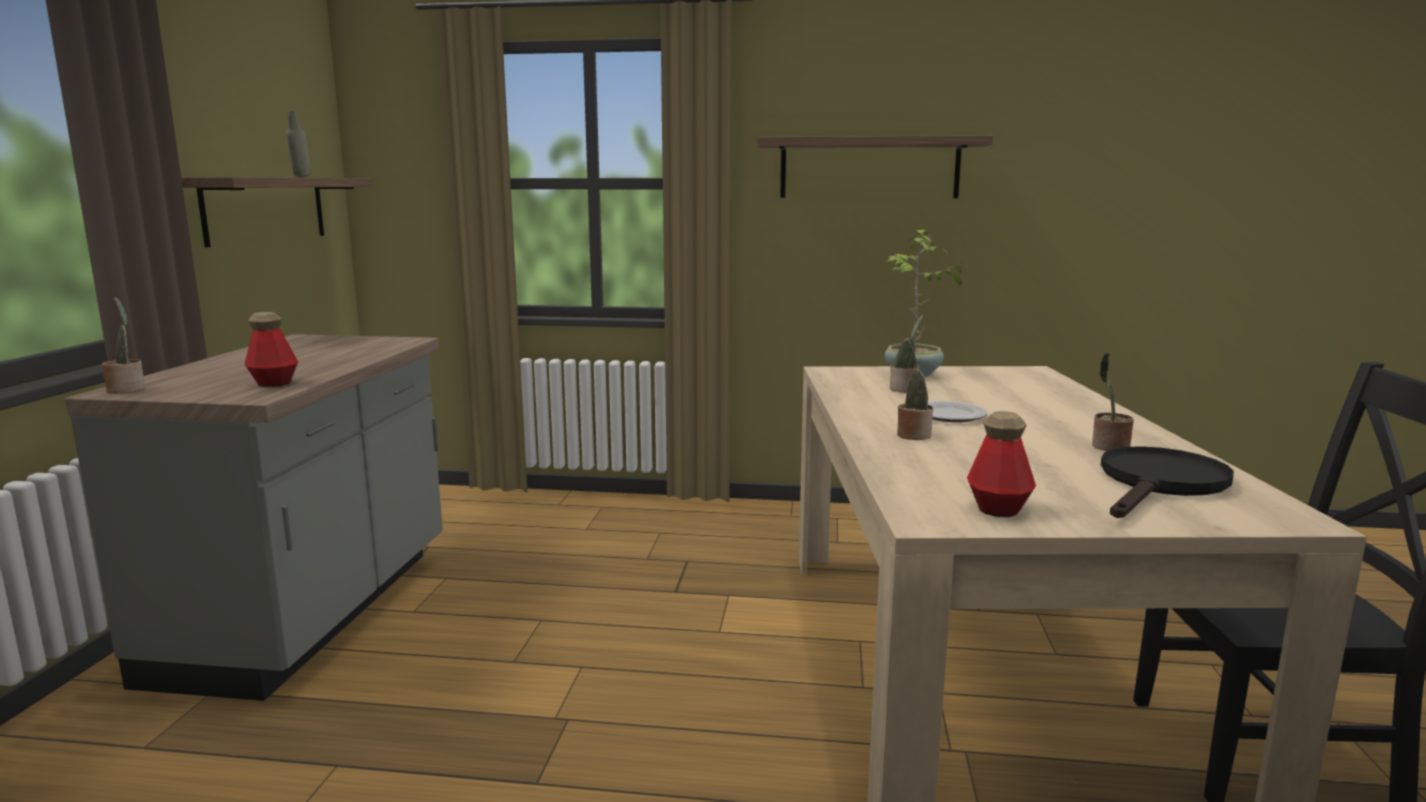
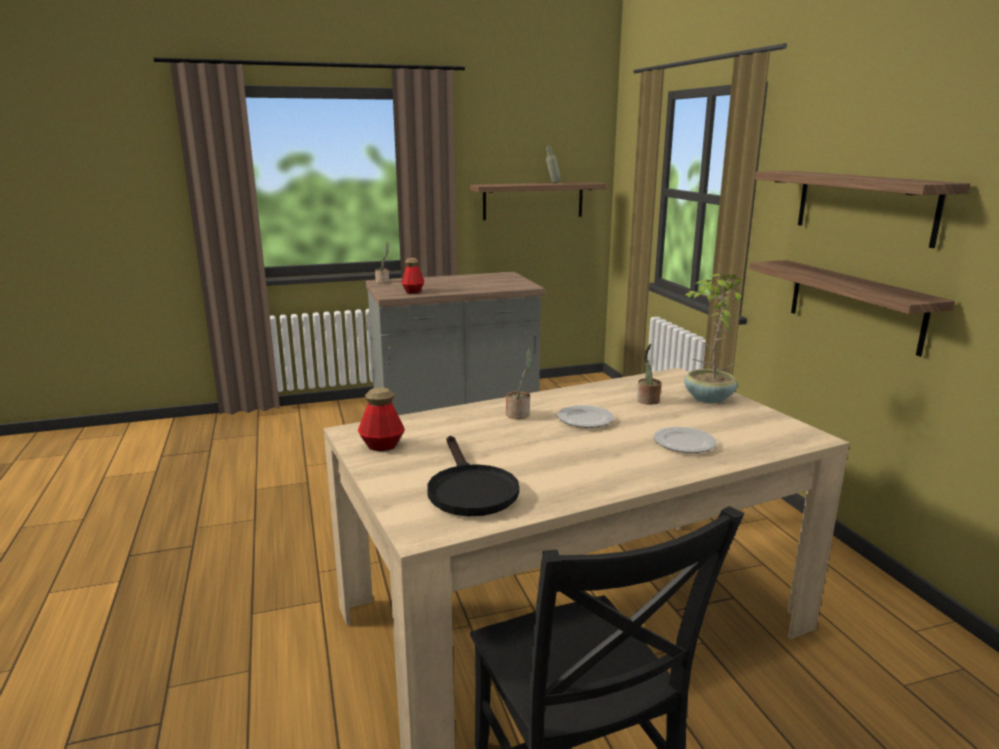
camera: 65 degrees right, 5 degrees up
potted plant [1092,352,1134,451] -> none
black frying pan [1101,446,1234,518] -> black frying pan turned 60 degrees clockwise [427,436,520,516]
none -> plate [654,427,717,453]
none -> shelf [749,260,955,357]

